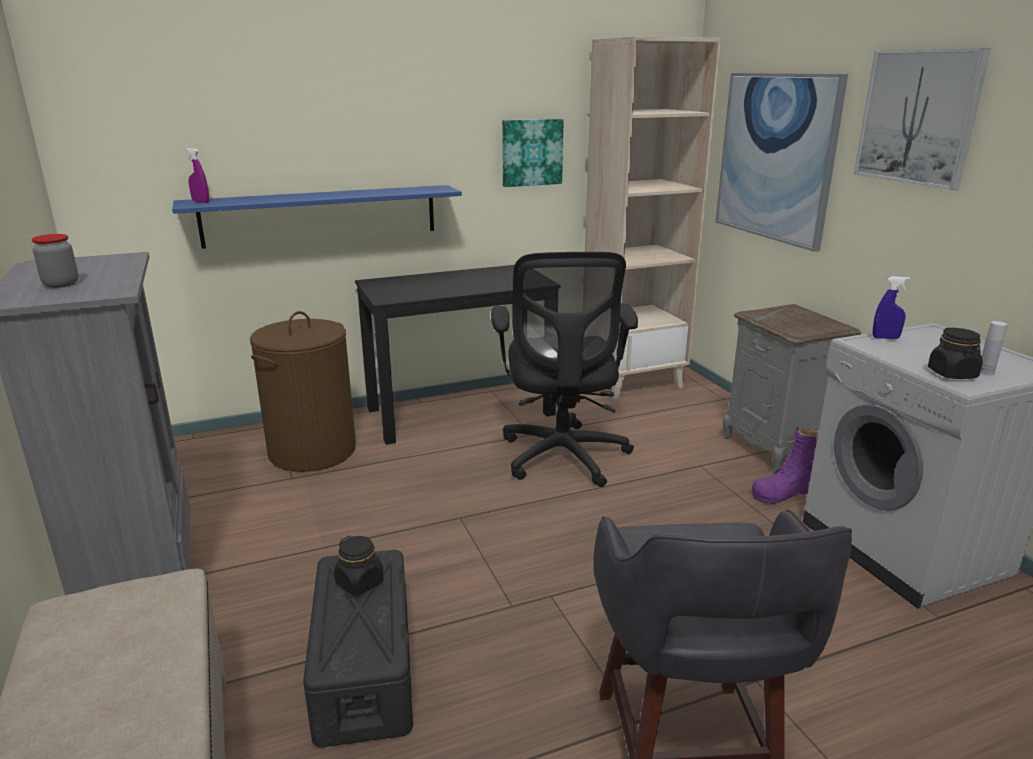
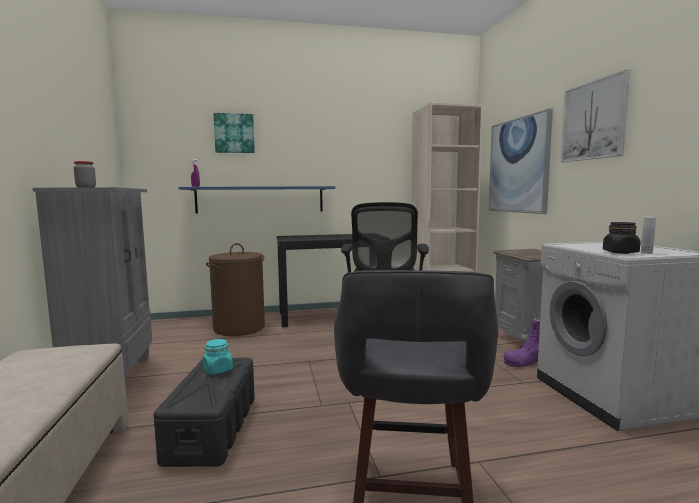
camera: 10 degrees right, 15 degrees down
black jar [334,536,384,595] -> turquoise jar [203,339,233,375]
picture [502,119,564,187] -> picture moved to [213,113,255,153]
blue spray bottle [873,276,910,339] -> none

